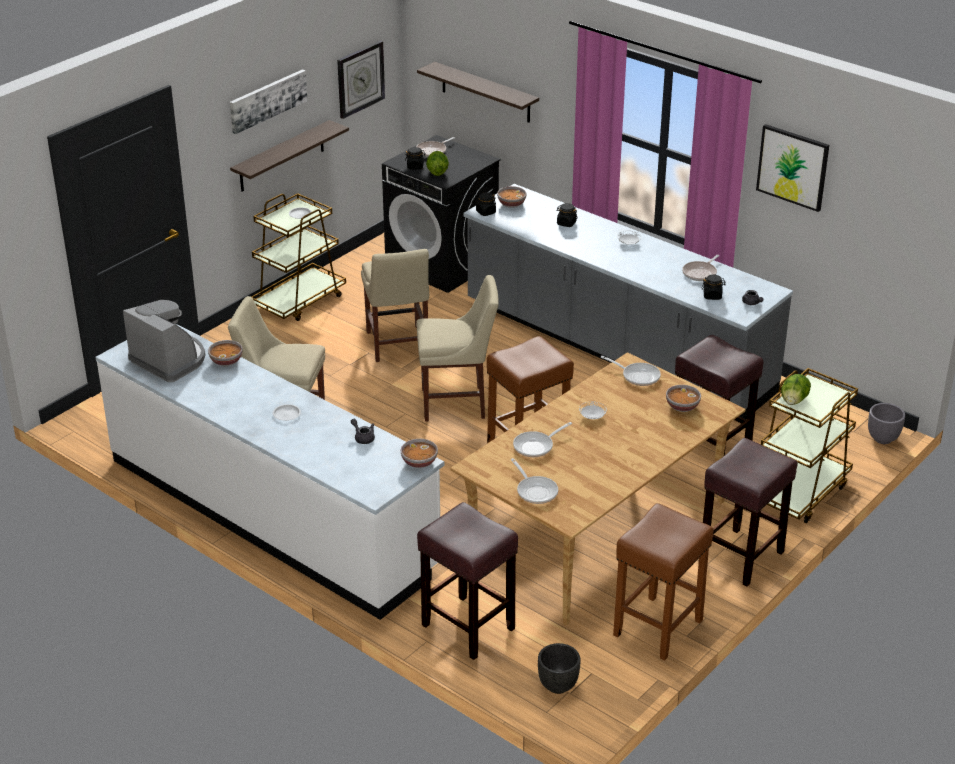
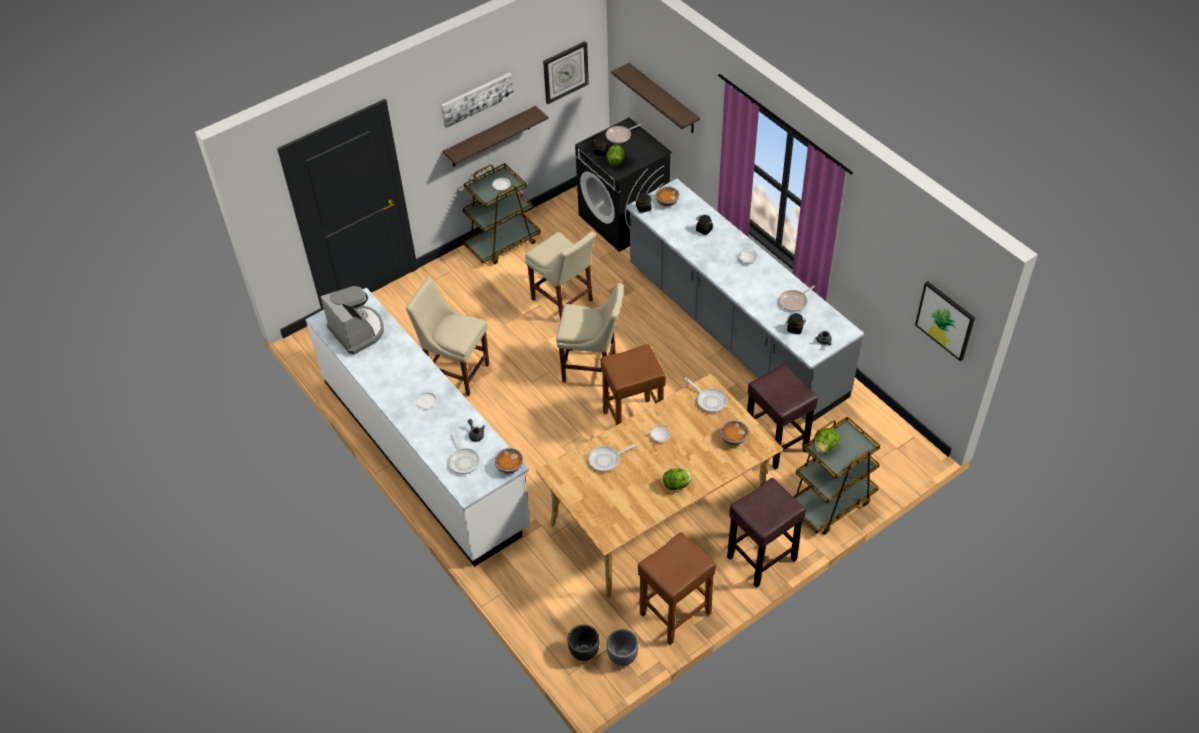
camera: 15 degrees right, 15 degrees up
bowl [208,340,243,366] -> none
beige chair [361,249,429,362] -> beige chair turned 45 degrees counterclockwise [525,231,595,319]
brown stool [417,502,518,660] -> none
frying pan [511,458,558,504] -> frying pan moved to [449,429,480,474]
picture [756,124,829,212] -> picture moved to [915,281,975,361]
grey planter [868,403,905,444] -> grey planter moved to [607,629,639,666]
none -> lettuce [663,468,692,490]

